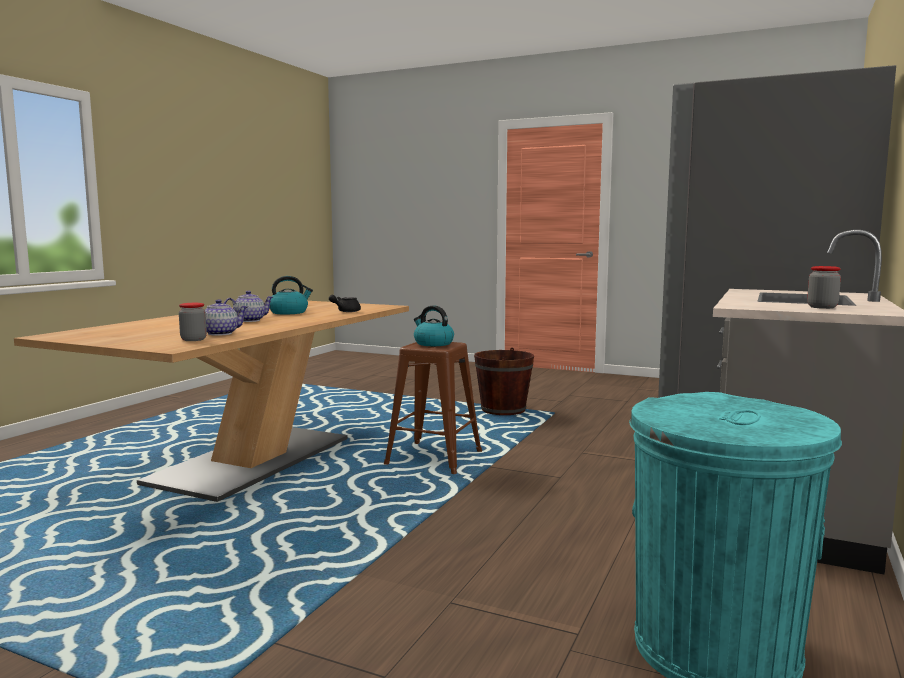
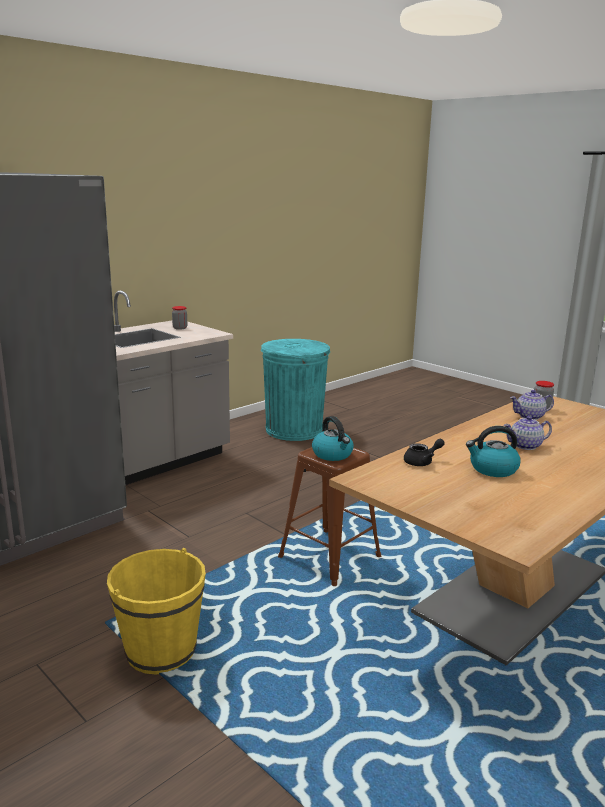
camera: 160 degrees left, 10 degrees up
brown bucket [474,347,534,415] -> yellow bucket [107,548,206,674]

